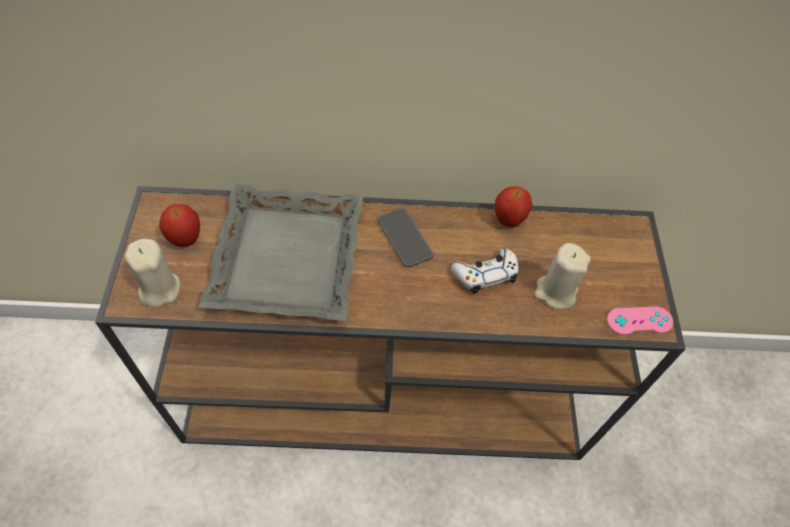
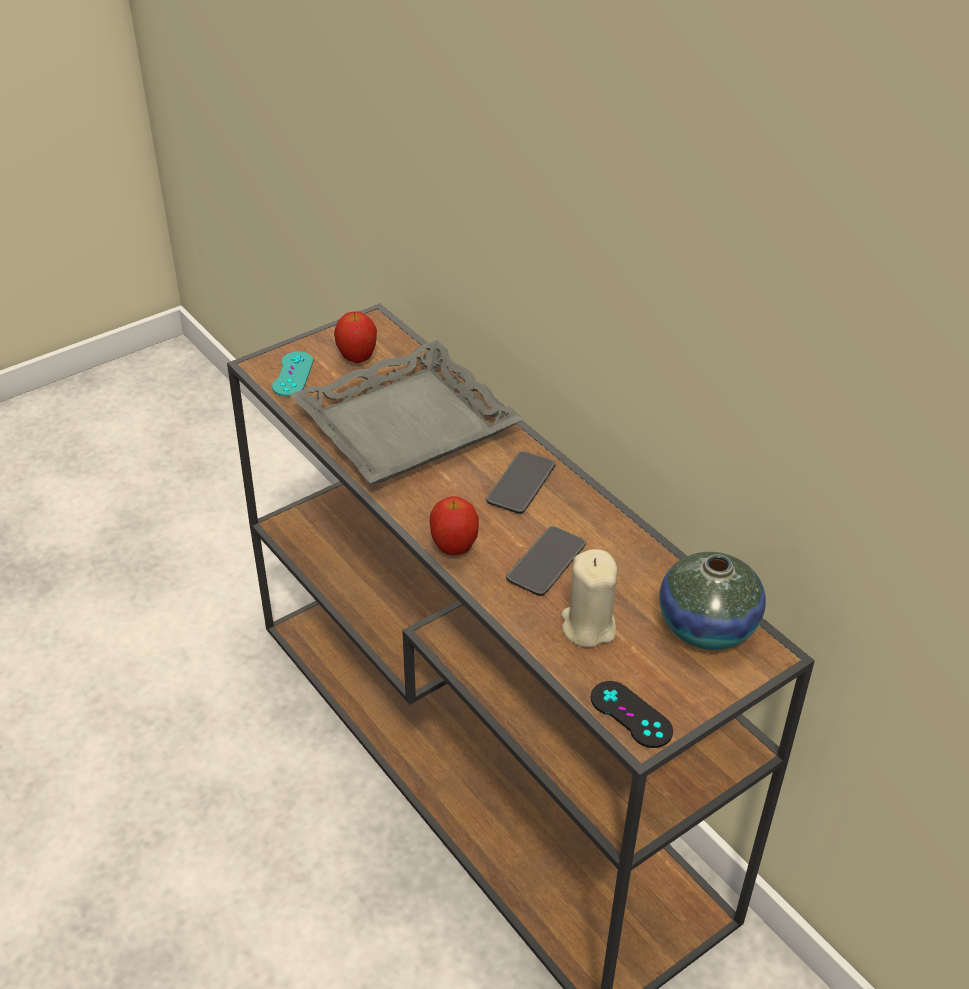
camera: 55 degrees right, 15 degrees down
beige candle [125,239,180,307] -> turquoise game controller [272,351,313,397]
white game controller [451,248,519,294] -> phone [506,526,586,596]
apple [495,186,532,227] -> apple moved to [430,496,479,556]
pink game controller [607,306,673,335] -> black game controller [591,681,673,748]
none -> vase [659,552,766,650]

